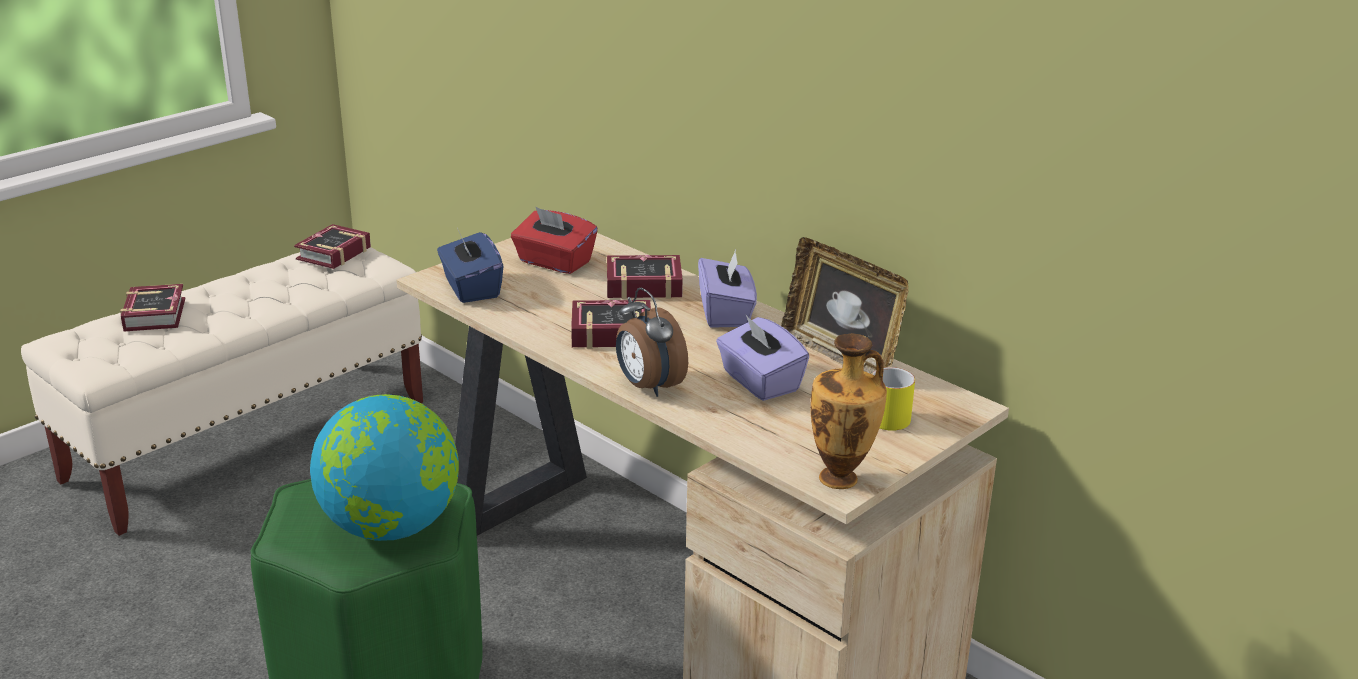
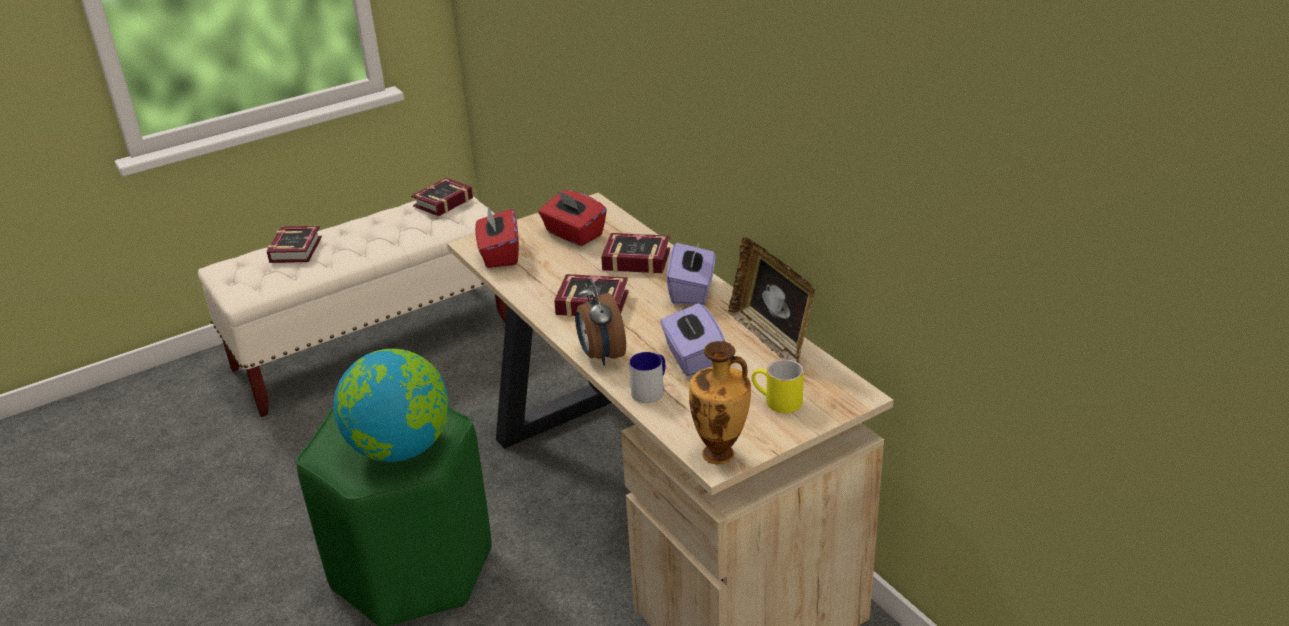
camera: 15 degrees right, 5 degrees up
blue tissue box [437,228,503,303] -> red tissue box [475,207,519,268]
none -> mug [629,352,665,403]

